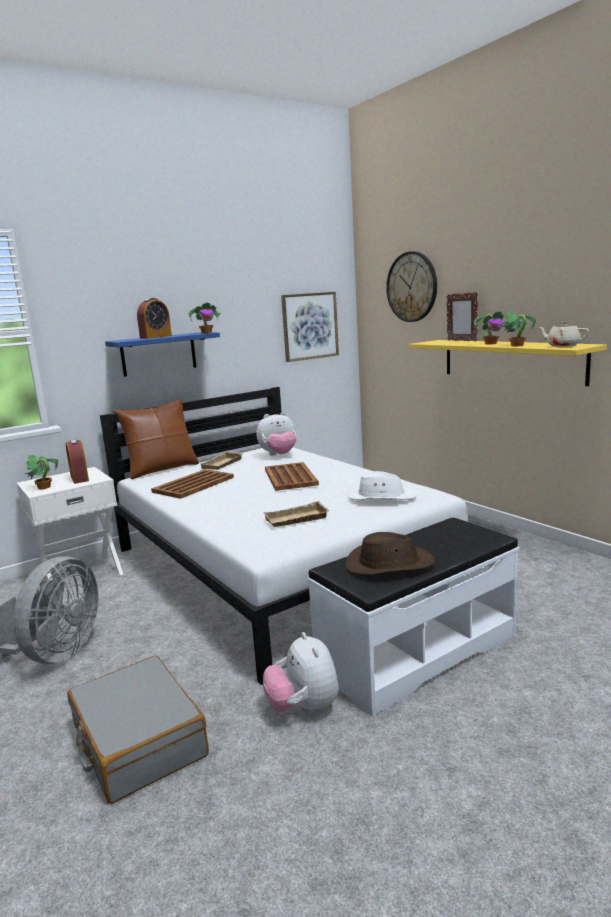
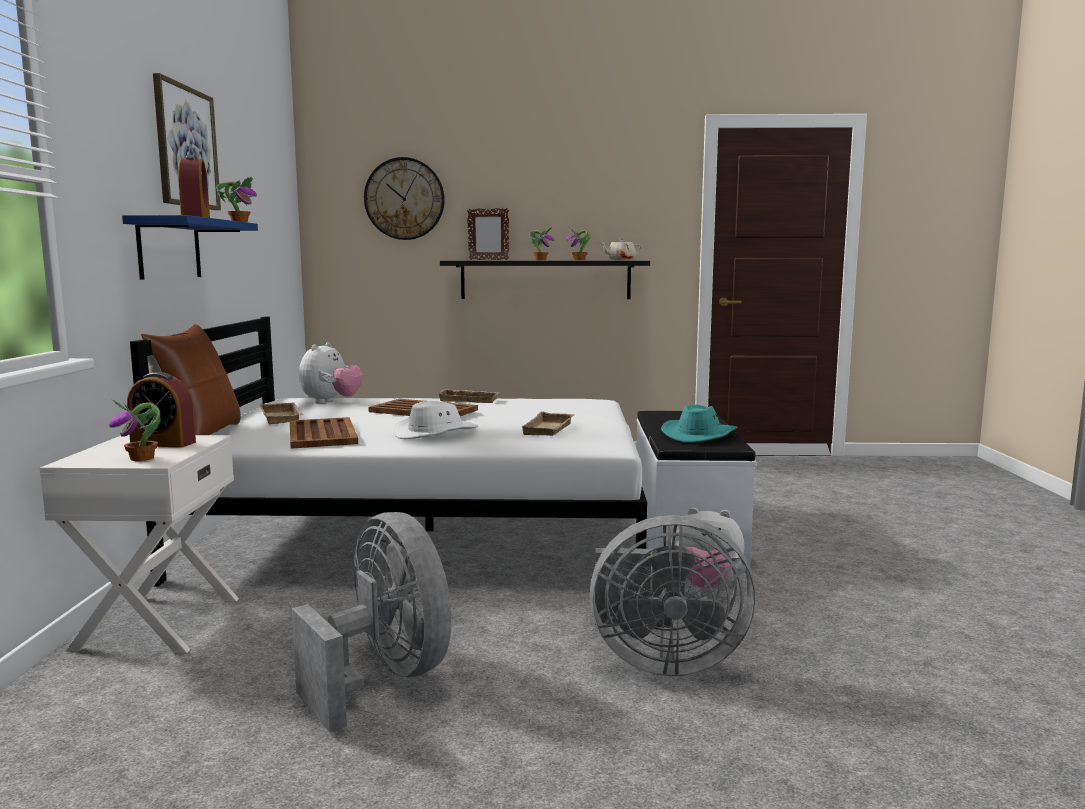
camera: 55 degrees left, 5 degrees down
grey suitcase [67,656,209,804] -> grey fan [589,515,756,676]
picture [281,292,339,362] -> picture moved to [153,73,221,210]
brown hat [345,532,435,576] -> turquoise hat [661,404,737,443]
white hat [348,471,418,500] -> white hat moved to [392,401,478,439]
yellow shelf [408,340,607,386] -> black shelf [440,261,650,299]
none -> beige tray [439,389,500,403]

